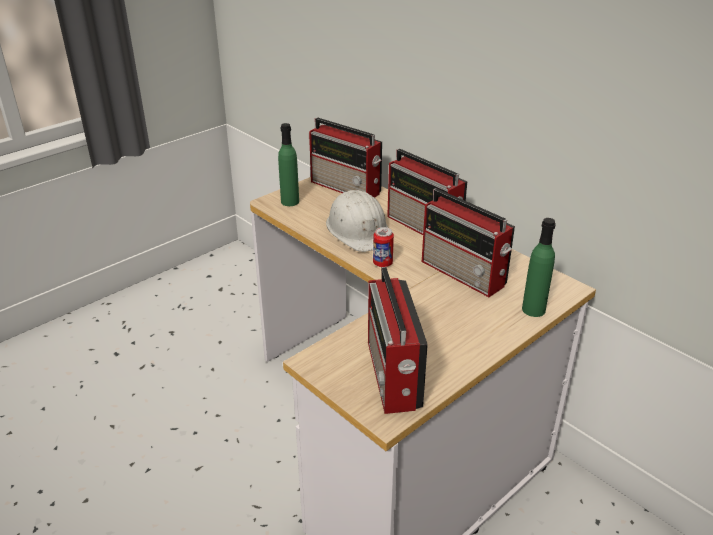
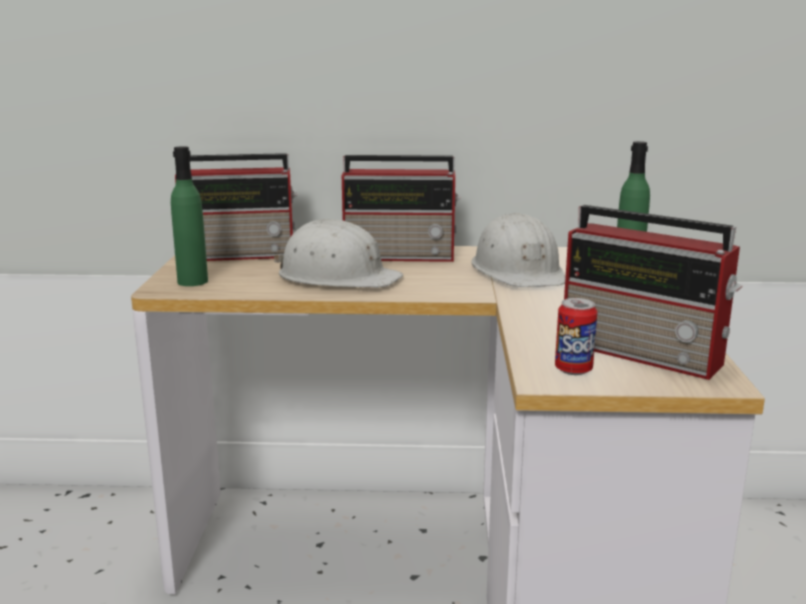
camera: 45 degrees left, 15 degrees down
can [373,227,394,267] -> can moved to [555,298,597,375]
radio [422,188,515,297] -> white hard hat [471,213,565,287]

